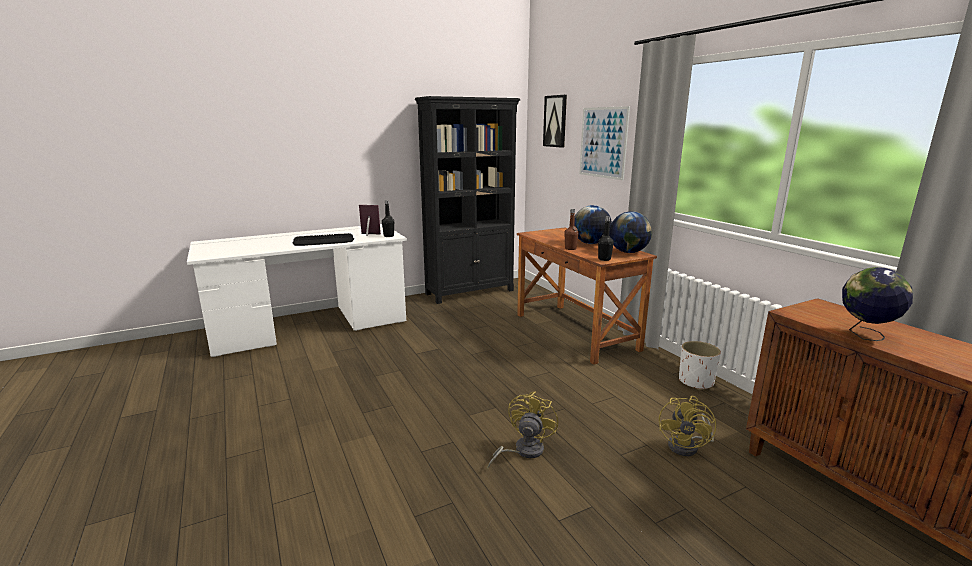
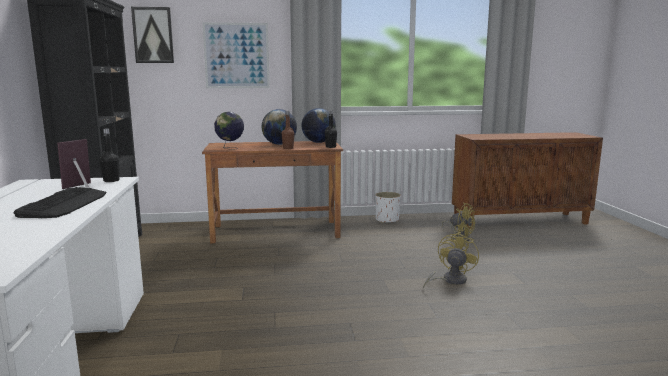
camera: 70 degrees left, 5 degrees down
yellow fan [487,391,558,469] -> yellow fan turned 75 degrees clockwise [423,232,479,289]
globe [842,267,913,341] -> globe moved to [214,112,244,150]

